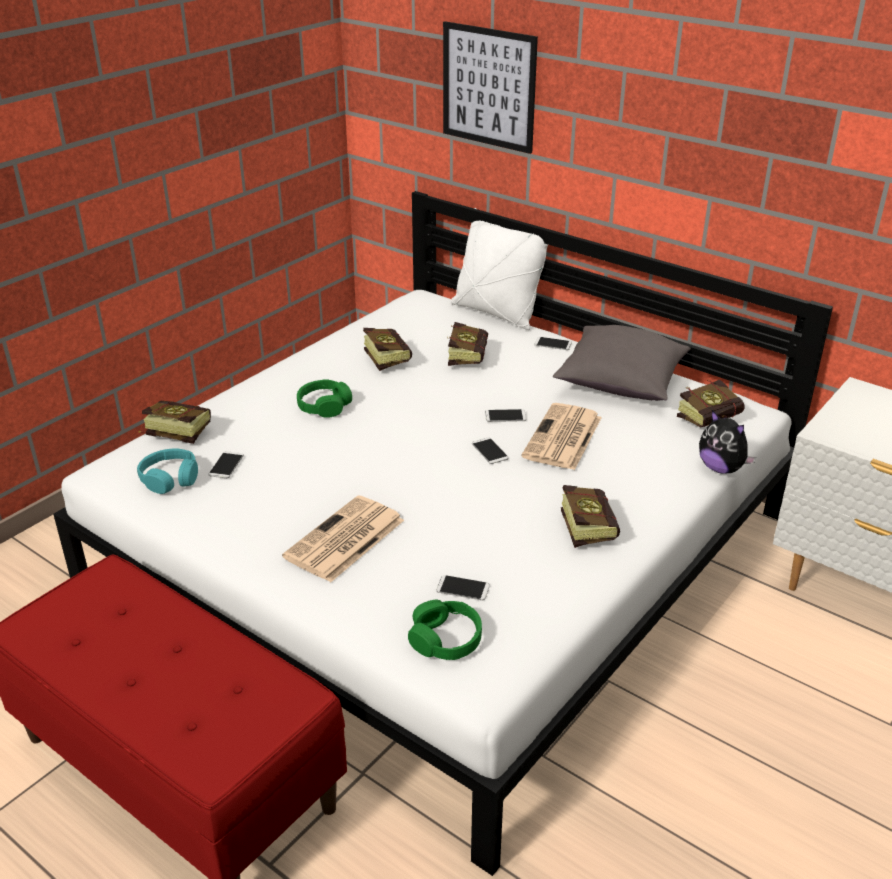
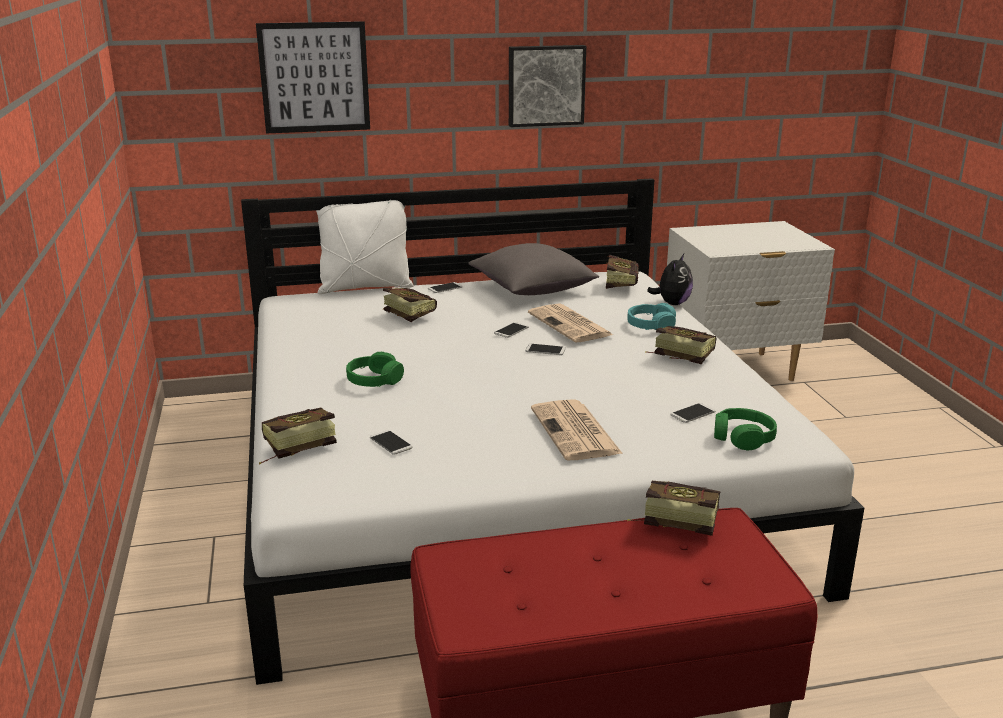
camera: 50 degrees left, 10 degrees down
turquoise headphones [137,448,198,494] -> turquoise headphones moved to [627,303,676,330]
book [363,328,412,371] -> book moved to [627,481,721,536]
plush toy [699,410,756,474] -> plush toy turned 60 degrees counterclockwise [647,254,693,305]
none -> picture [509,45,586,127]

